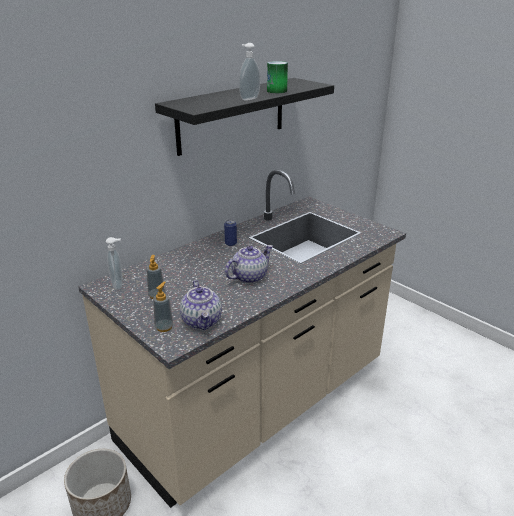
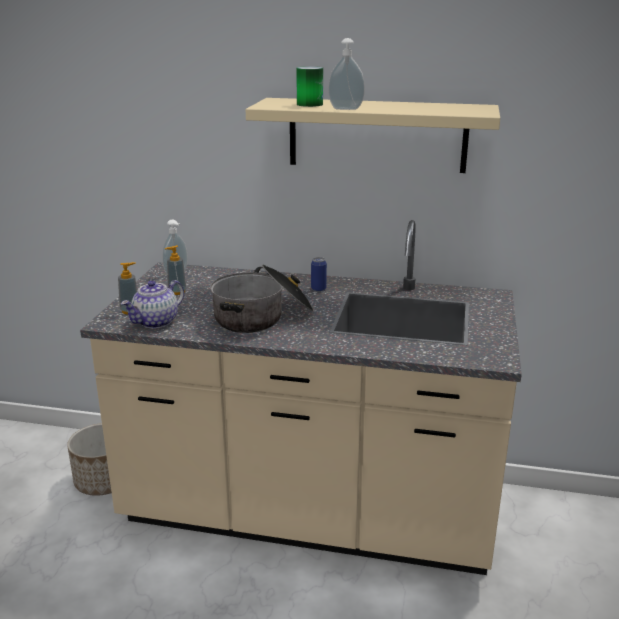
camera: 55 degrees right, 5 degrees down
black shelf [155,78,334,156] -> beige shelf [246,98,500,173]
teapot [225,245,273,284] -> cooking pot [210,265,313,333]
can [267,61,288,93] -> can moved to [296,66,323,107]

